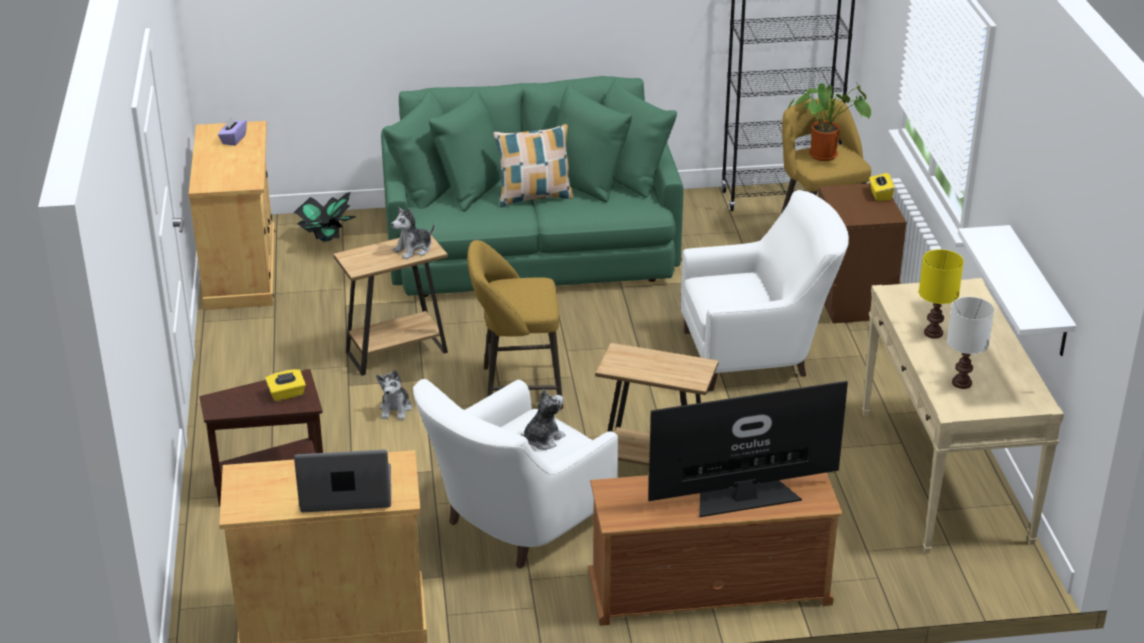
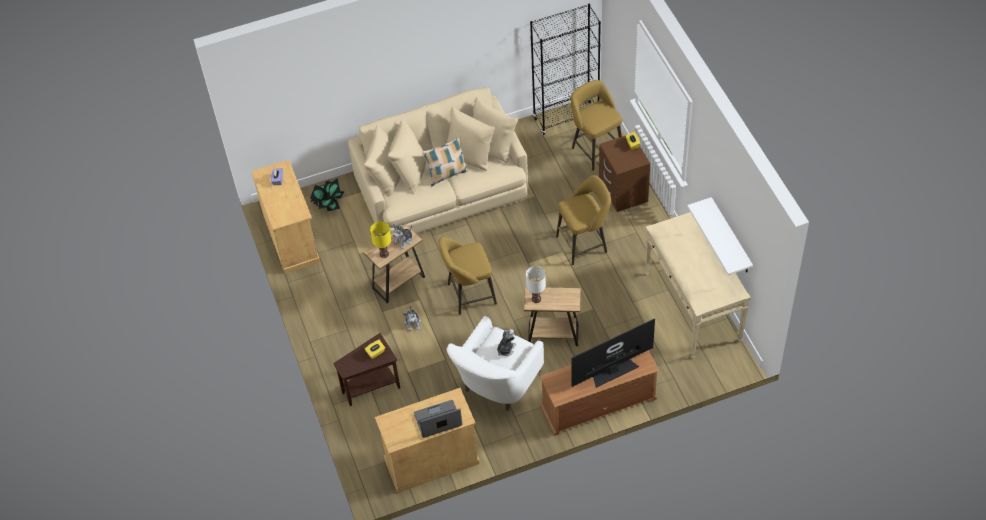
camera: 10 degrees left, 20 degrees up
green sofa [381,76,684,297] -> beige sofa [348,87,528,235]
white armchair [681,190,849,391] -> yellow stool [556,175,611,265]
potted plant [788,82,871,161] -> none
yellow table lamp [919,249,964,339] -> yellow table lamp moved to [370,221,391,258]
white table lamp [947,297,994,389] -> white table lamp moved to [526,266,546,303]

